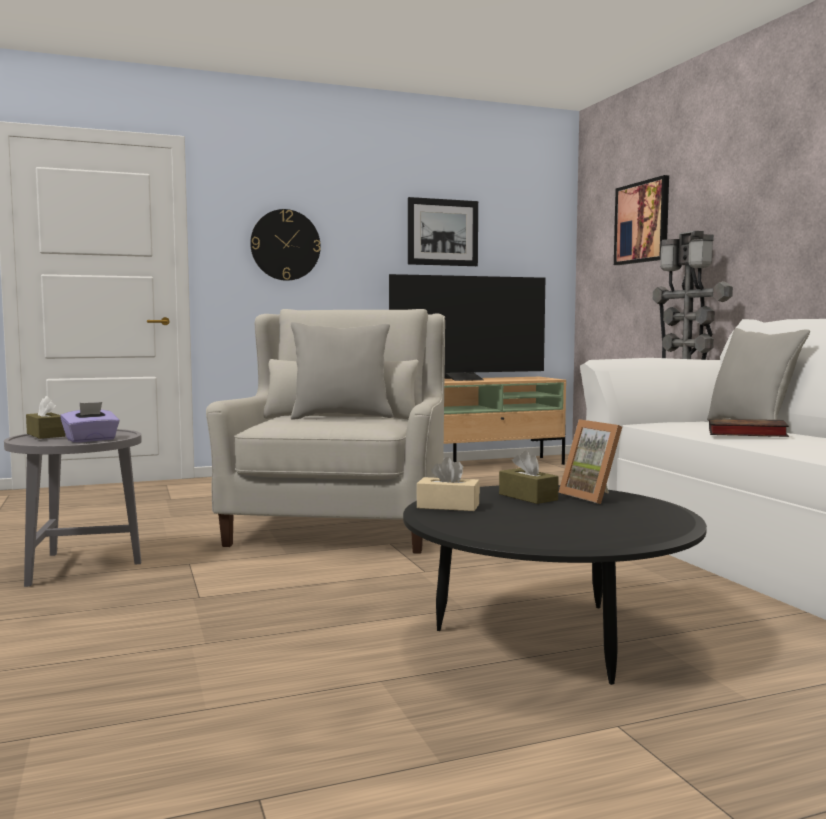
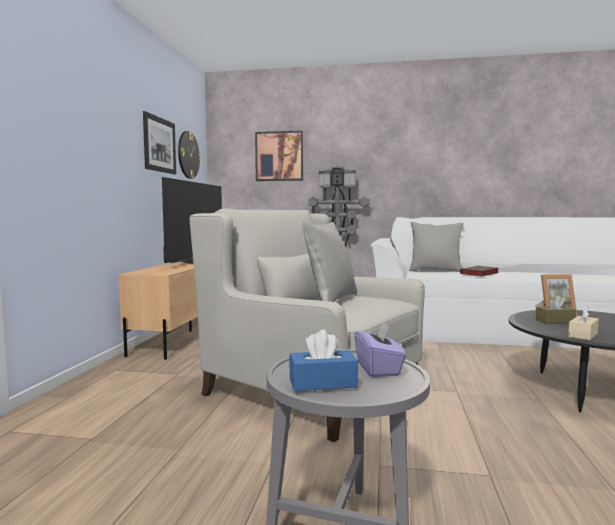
camera: 60 degrees left, 0 degrees up
brown tissue box [26,396,65,439] -> blue tissue box [289,330,358,391]
wall clock [250,209,321,281] -> wall clock moved to [178,131,201,179]

